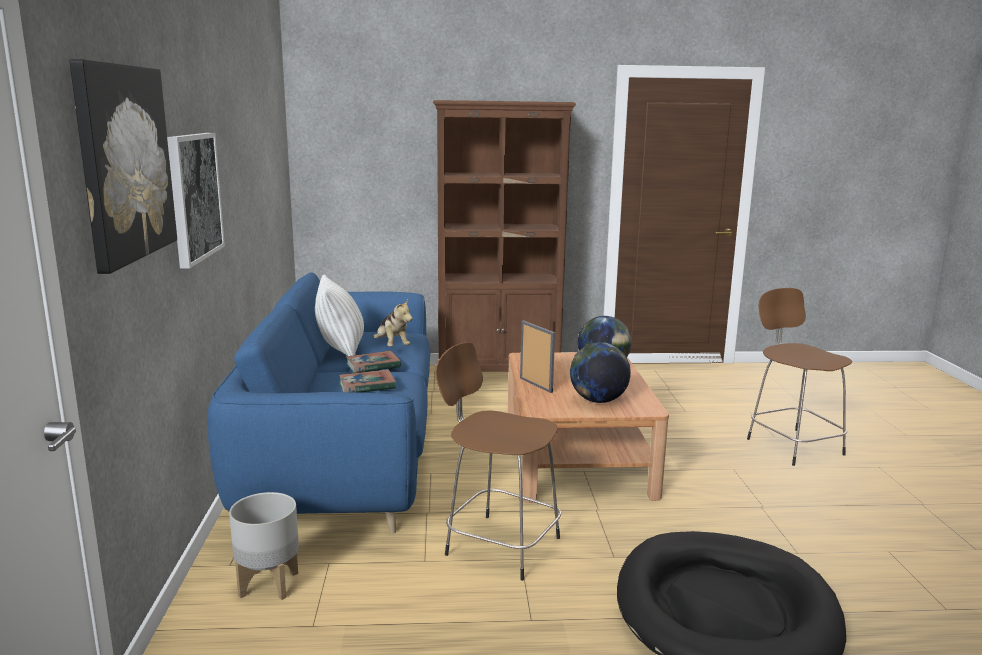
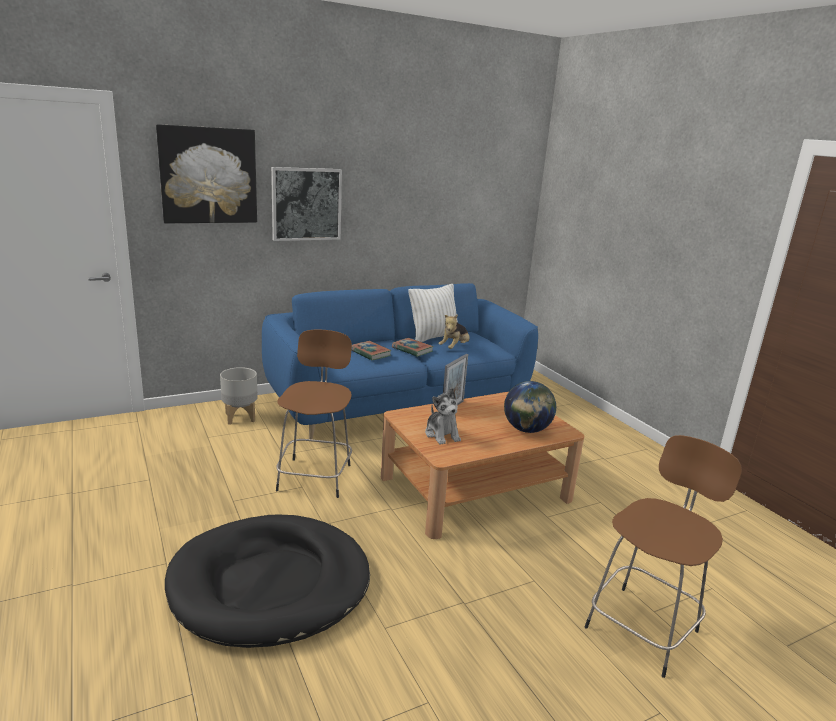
camera: 65 degrees right, 5 degrees up
brown bookcase [433,100,576,372] -> none
globe [570,342,631,403] -> plush toy [425,388,461,445]

